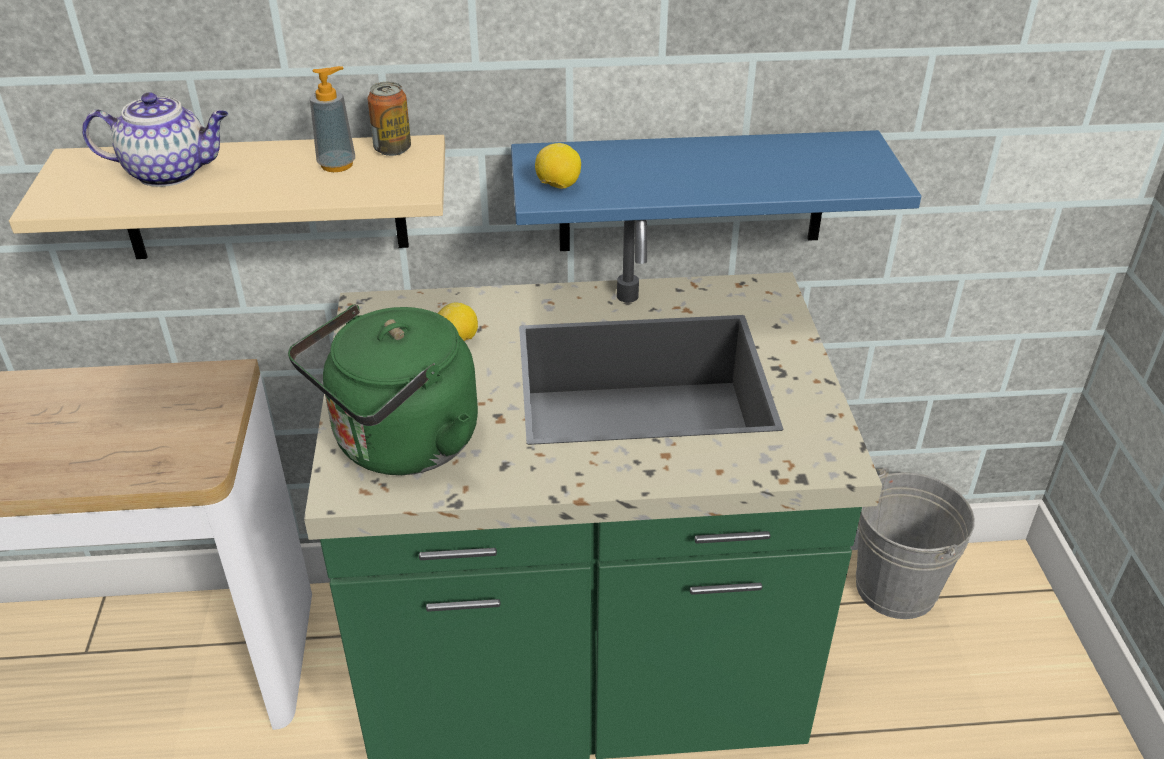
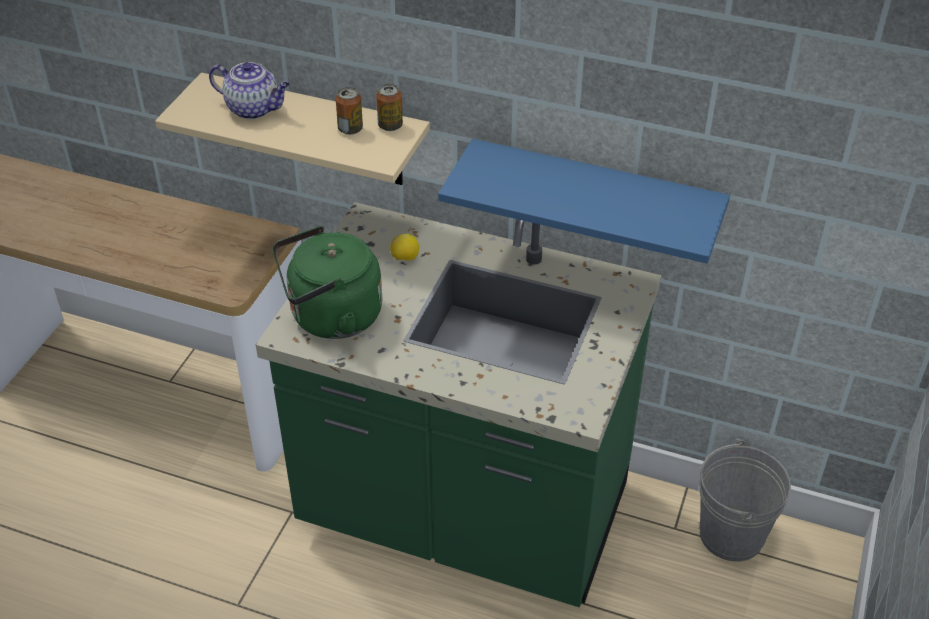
camera: 25 degrees right, 5 degrees up
soap dispenser [310,66,355,172] -> can [336,87,363,135]
lemon [535,143,581,189] -> none

